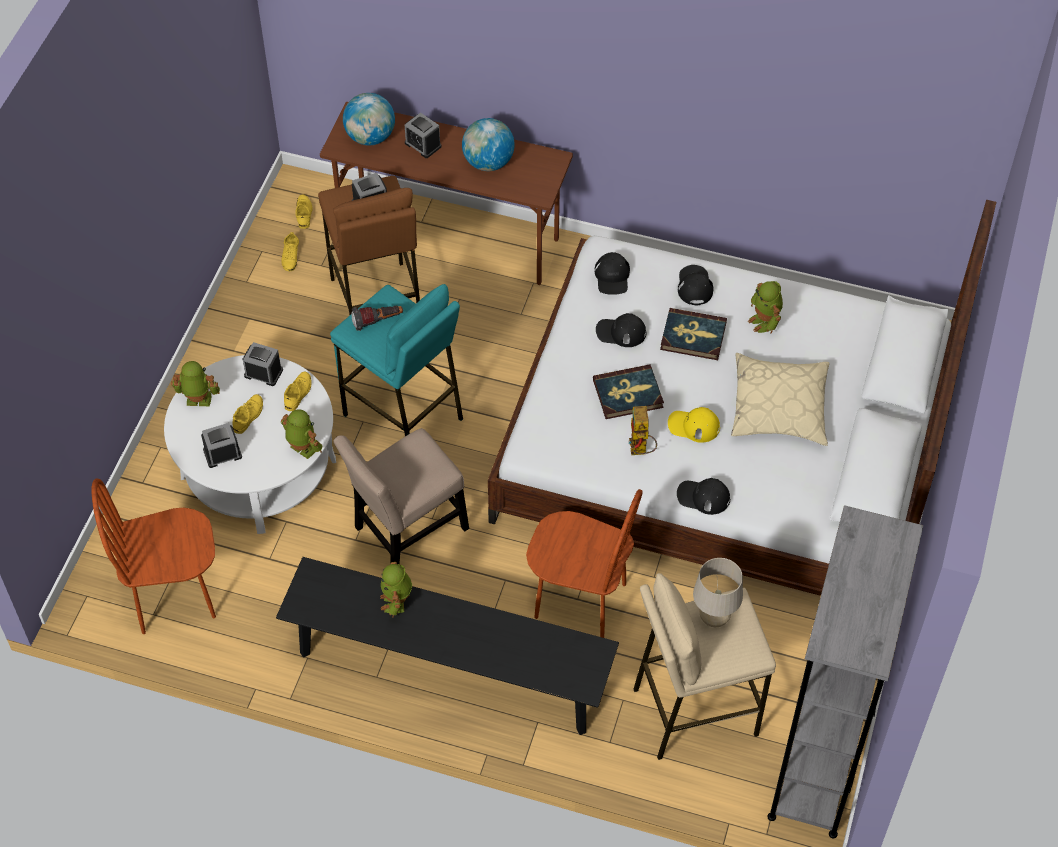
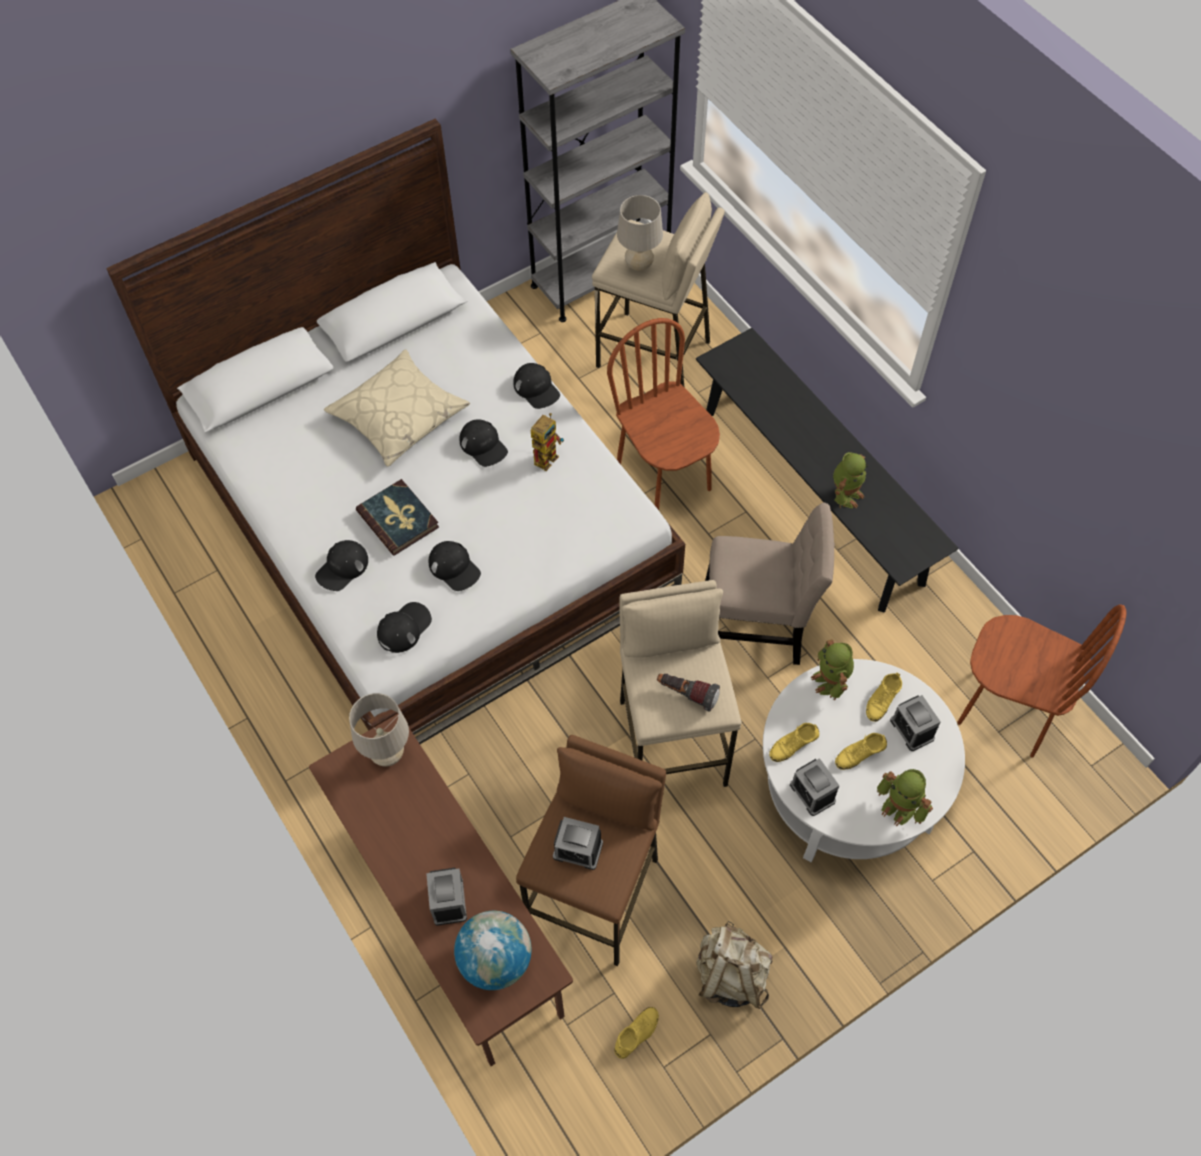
camera: 140 degrees left, 5 degrees up
alarm clock [201,423,242,468] -> alarm clock turned 45 degrees clockwise [890,695,940,751]
yellow shoe [295,194,313,229] -> yellow shoe moved to [866,673,902,722]
turquoise stool [330,284,463,436] -> beige stool [619,580,742,787]
globe [462,118,515,171] -> none
book [593,364,664,419] -> none
yellow cap [668,407,720,443] -> black cap [459,419,508,467]
toy robot [748,281,783,334] -> none
none -> beige table lamp [349,693,409,767]
none -> beige backpack [696,921,773,1009]

